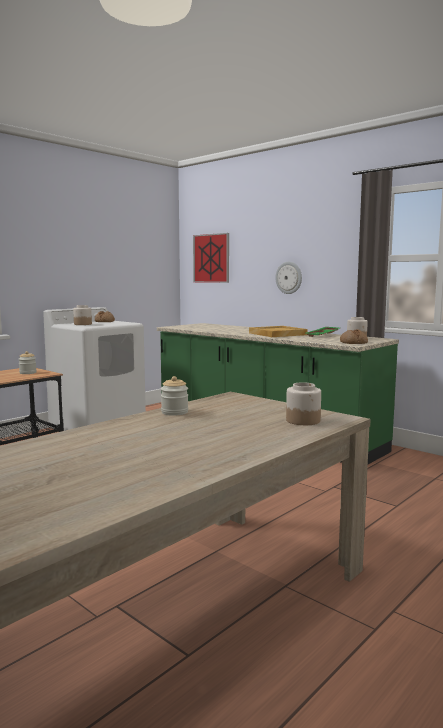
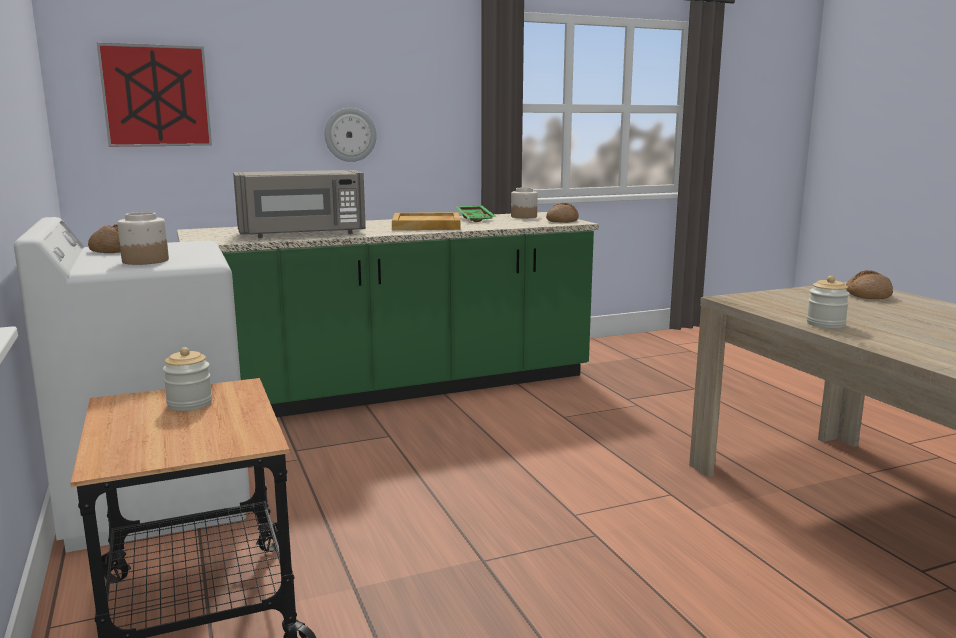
camera: 65 degrees left, 5 degrees up
jar [286,382,321,425] -> bread [846,270,893,299]
none -> grey microwave [233,170,366,238]

